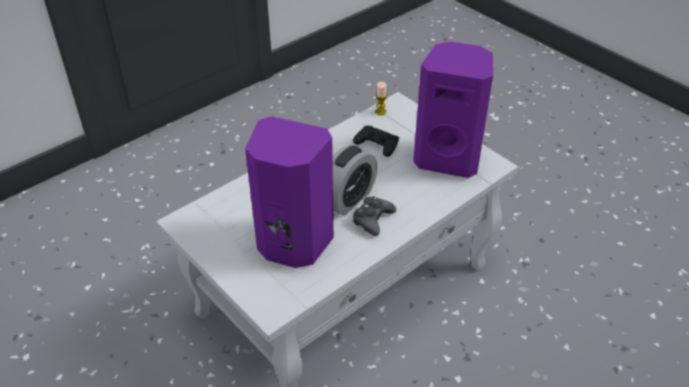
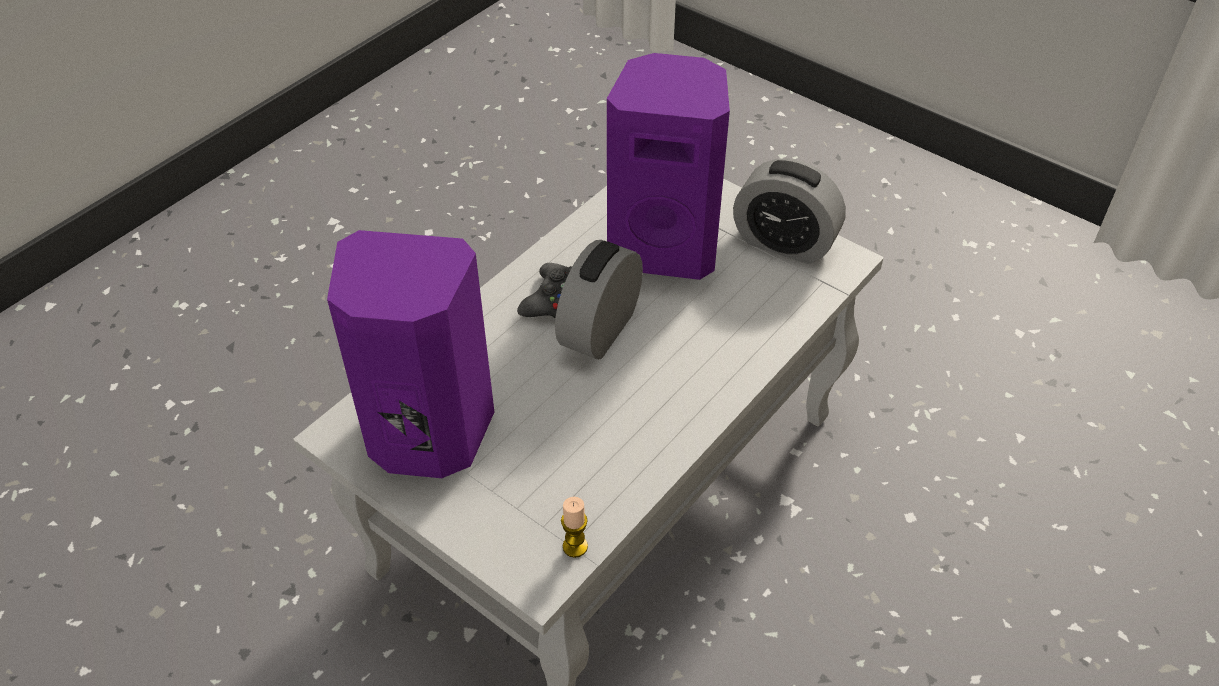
camera: 170 degrees right, 5 degrees up
black game controller [353,126,399,157] -> none
none -> alarm clock [733,158,846,264]

